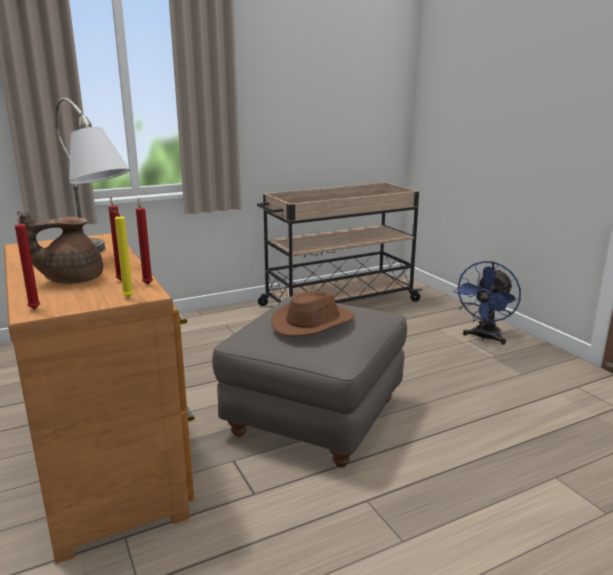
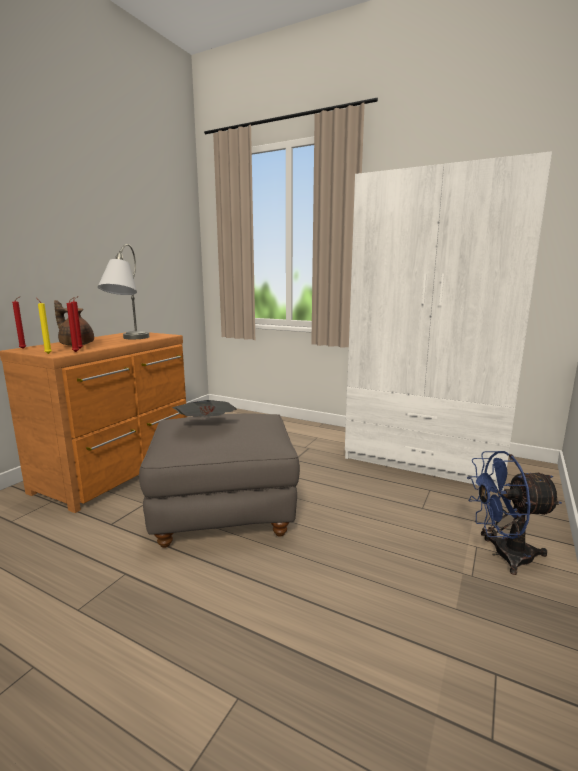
camera: 55 degrees right, 5 degrees down
beige cart [257,182,423,306] -> white wardrobe [345,151,552,491]
brown hat [271,291,355,336] -> newspaper [172,400,237,417]

